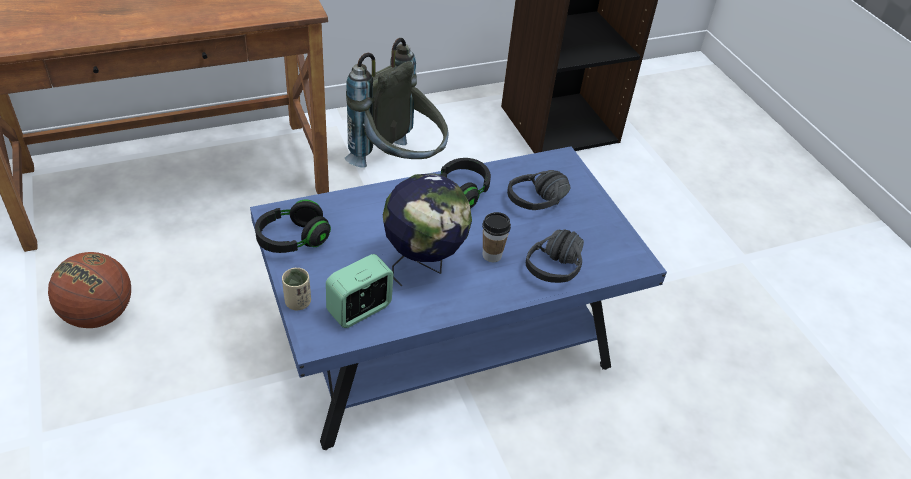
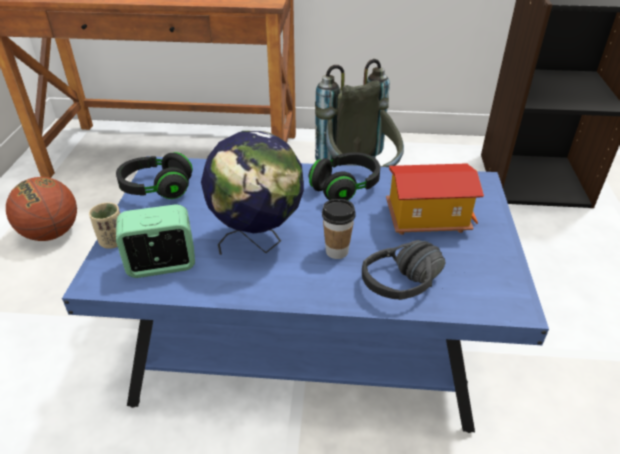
camera: 30 degrees right, 5 degrees down
black headphones [507,170,570,210] -> toy house [386,163,484,235]

